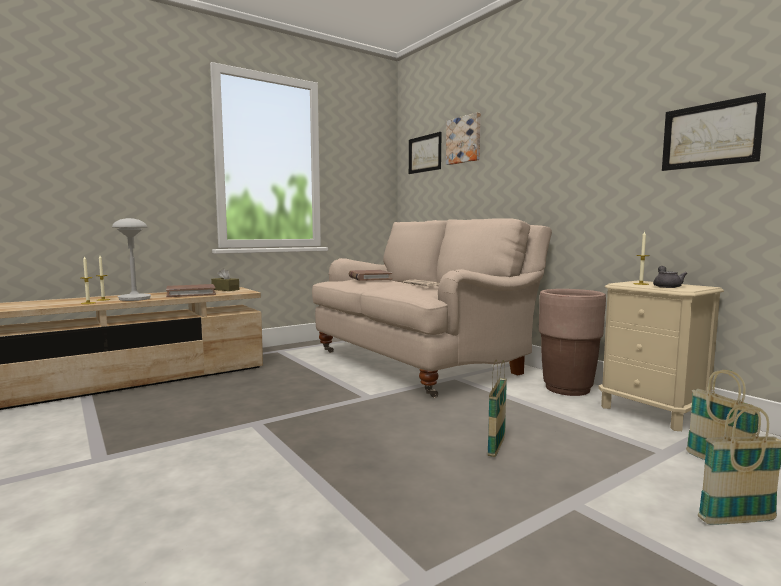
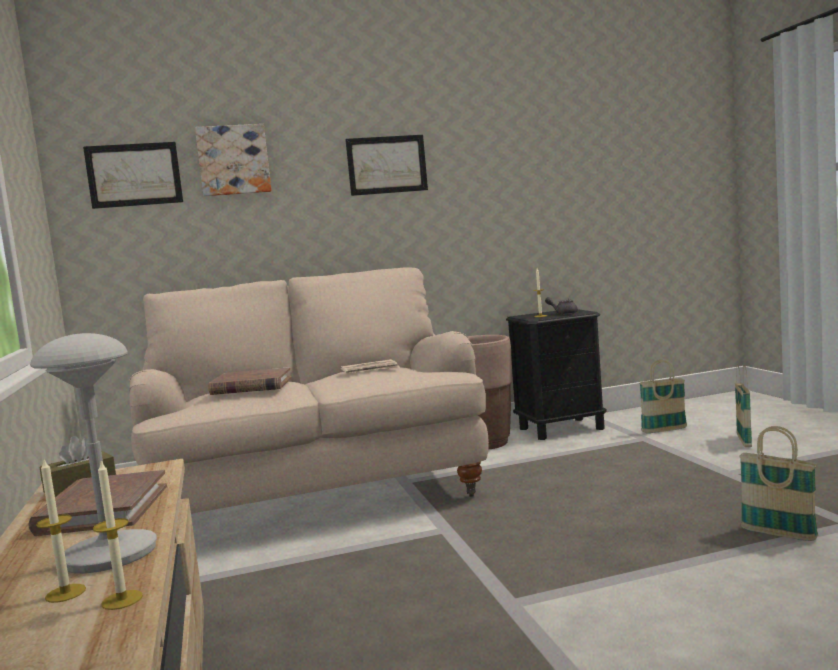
camera: 70 degrees left, 0 degrees up
basket [487,359,507,457] -> basket moved to [739,426,819,541]
beige nightstand [599,281,724,431] -> black nightstand [506,309,607,440]
picture [662,93,766,171] -> picture moved to [345,135,428,196]

